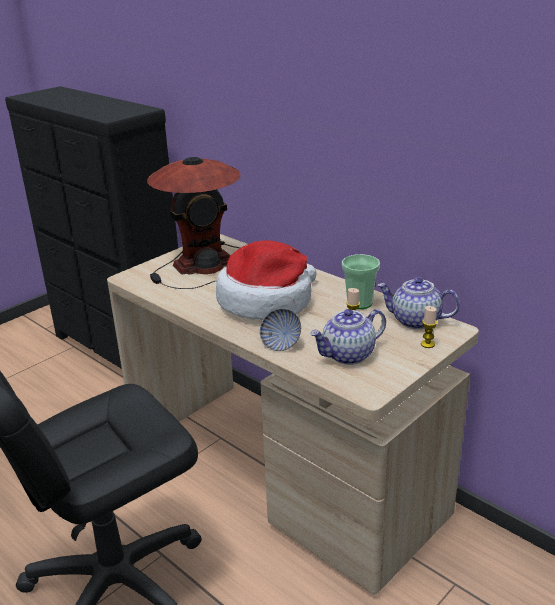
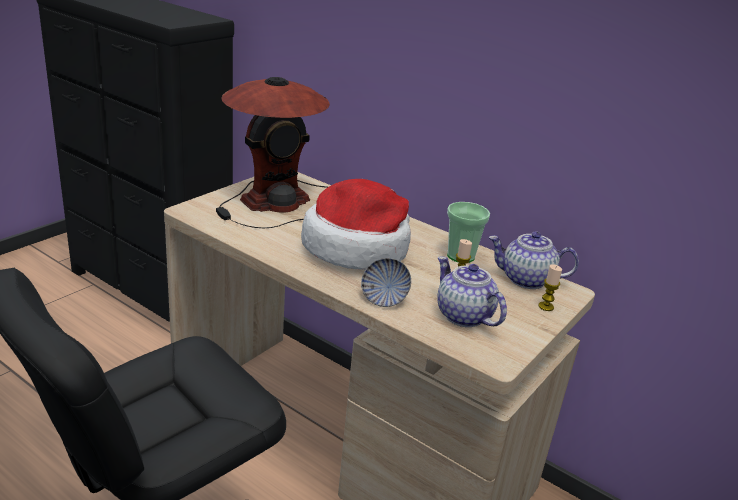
camera: 10 degrees left, 0 degrees up
teapot [310,309,386,365] -> teapot turned 90 degrees clockwise [437,256,507,327]

